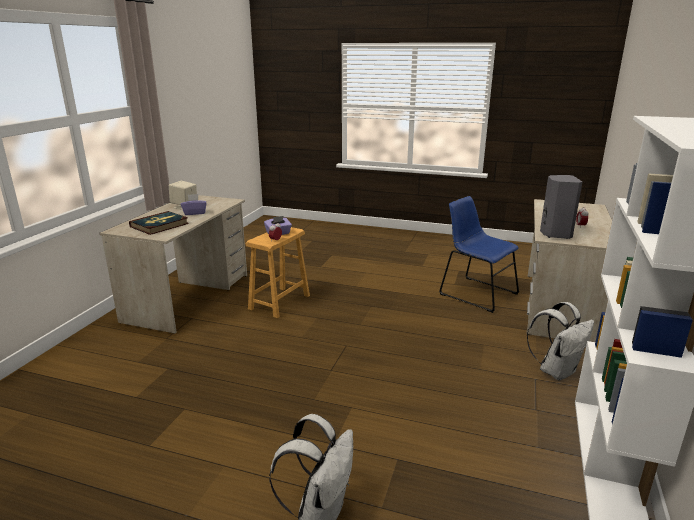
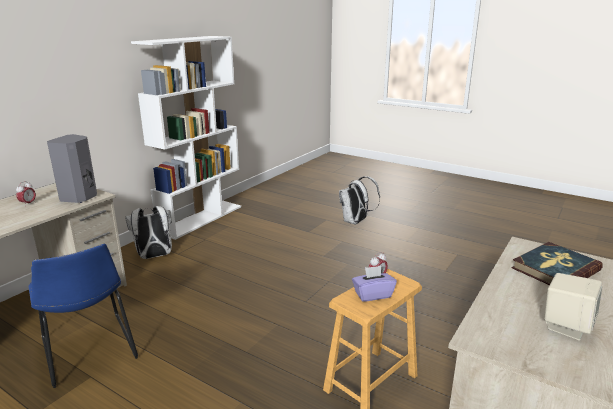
camera: 165 degrees left, 0 degrees up
purple tissue box [181,194,206,215] -> none

